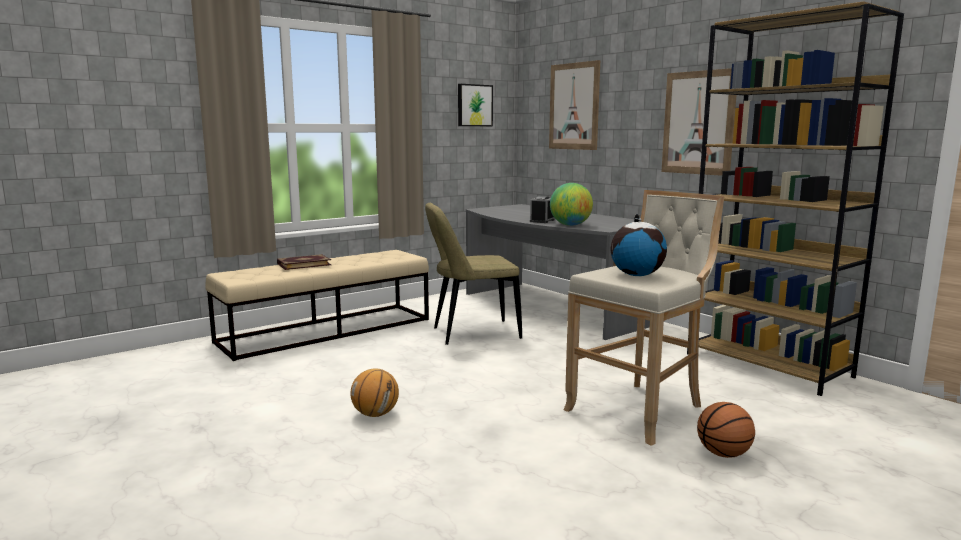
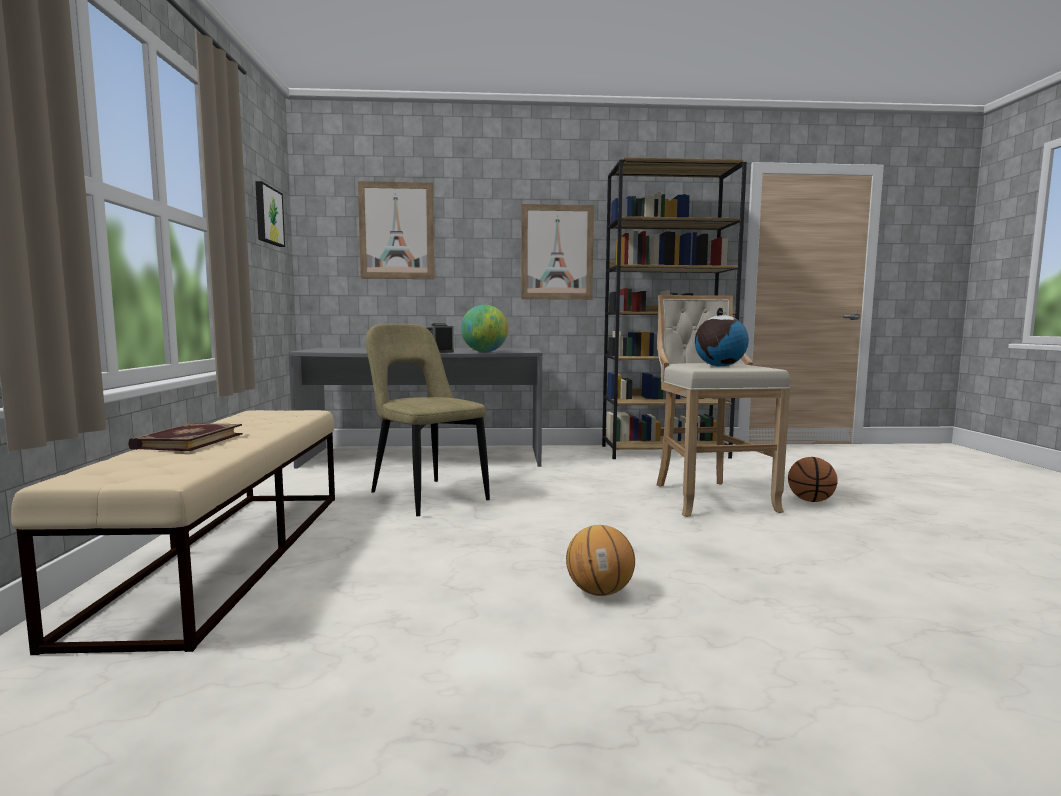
camera: 55 degrees left, 5 degrees down
beige chair [425,203,522,345] -> beige chair turned 120 degrees clockwise [366,324,490,516]

